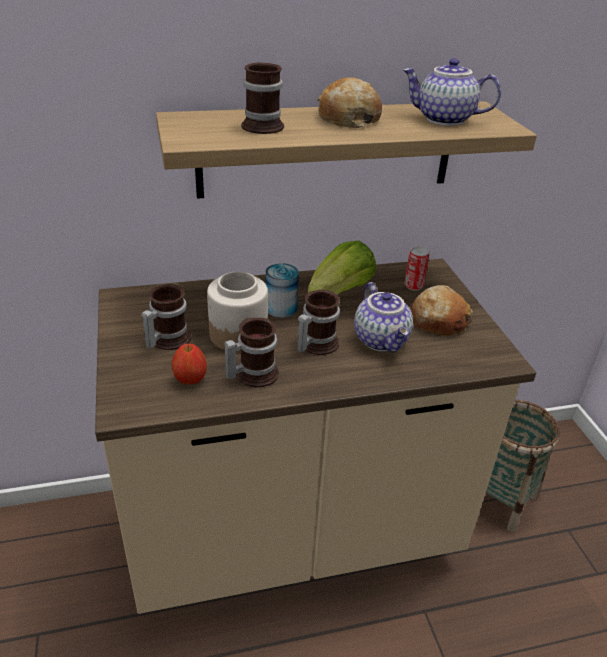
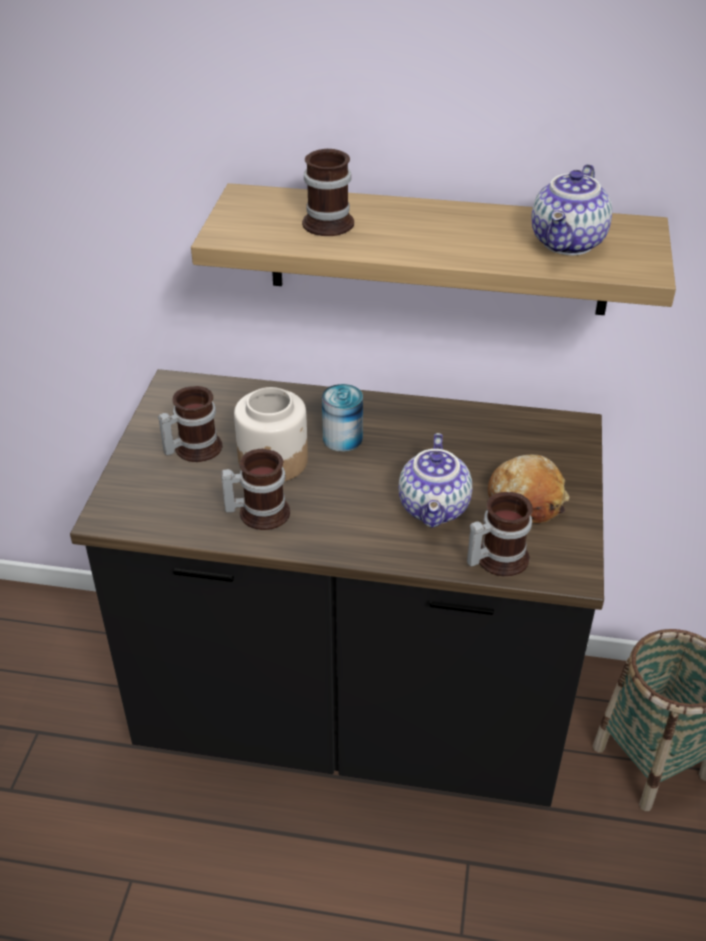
camera: 25 degrees right, 5 degrees up
beige counter [95,259,536,614] -> black counter [70,369,604,807]
apple [172,343,207,384] -> none
mug [297,290,340,355] -> mug moved to [467,492,533,576]
lettuce [308,241,376,294] -> none
bread [317,77,382,128] -> none
teapot [403,58,501,126] -> teapot turned 105 degrees counterclockwise [531,164,612,255]
can [405,247,429,291] -> none

